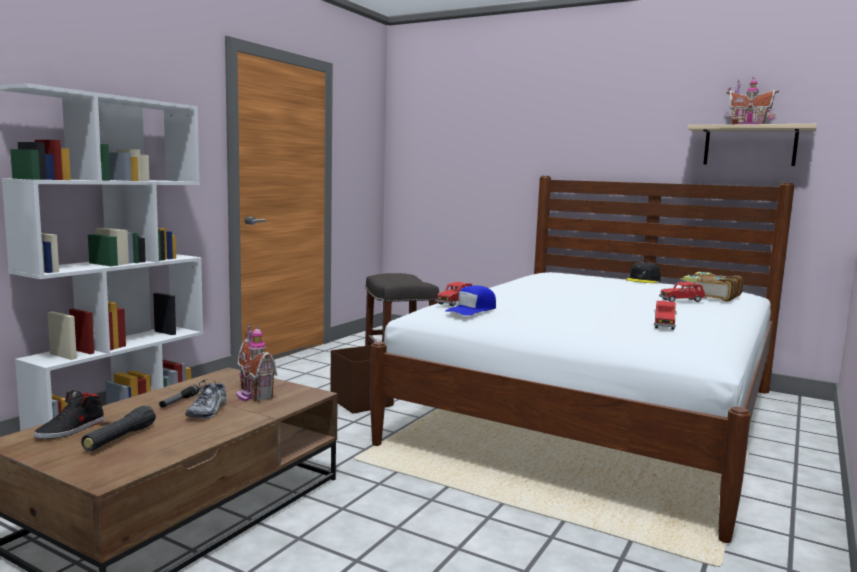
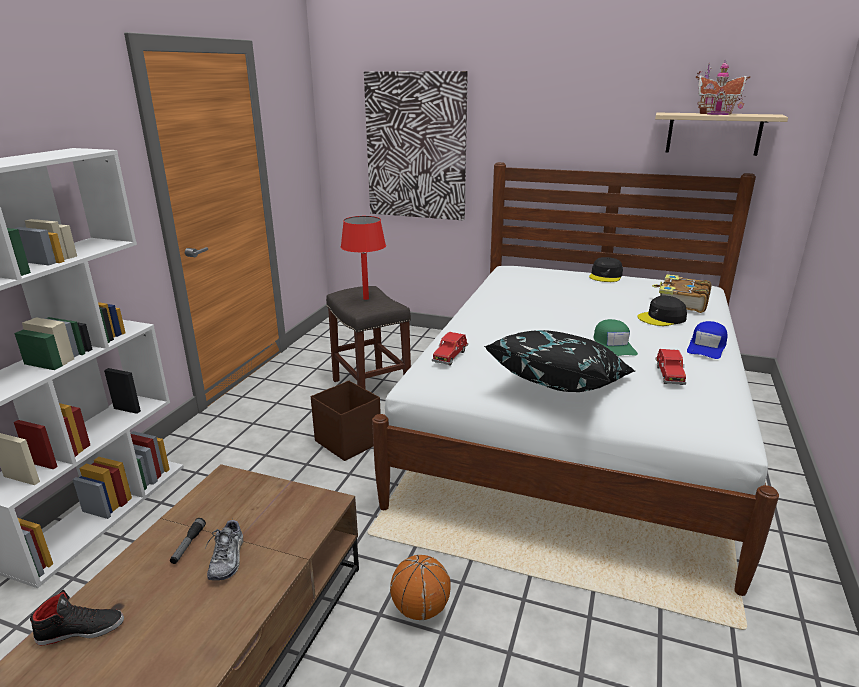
camera: 10 degrees left, 15 degrees up
black shoe [34,390,104,439] -> black shoe turned 120 degrees counterclockwise [30,590,124,646]
black flashlight [81,406,156,451] -> none
toy house [237,324,277,401] -> none
blue cap [445,286,496,316] -> blue cap moved to [687,321,727,359]
red toy car [659,282,707,302] -> black cap [637,295,687,326]
none -> red table lamp [341,216,386,300]
none -> picture [364,71,468,220]
none -> basketball [390,555,451,620]
none -> black pillow [484,330,635,392]
none -> green cap [593,319,638,356]

